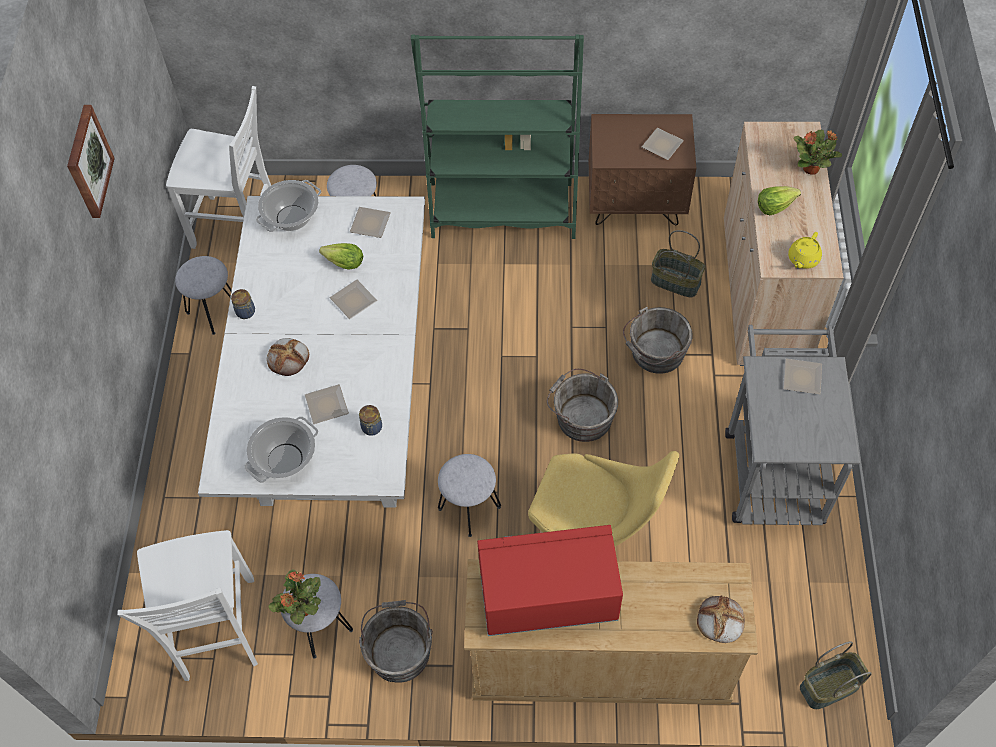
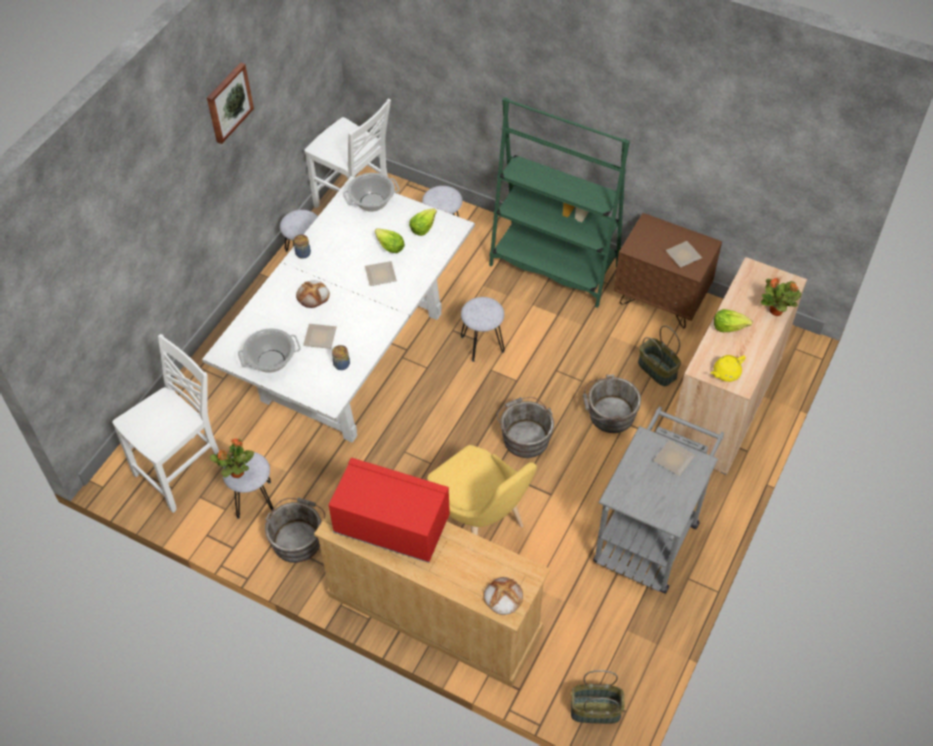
camera: 25 degrees right, 5 degrees down
white chair [117,530,258,681] -> white chair turned 150 degrees counterclockwise [112,334,224,513]
plate [350,207,391,238] -> lettuce [409,208,437,236]
grey stool [438,454,501,537] -> grey stool moved to [461,297,505,362]

